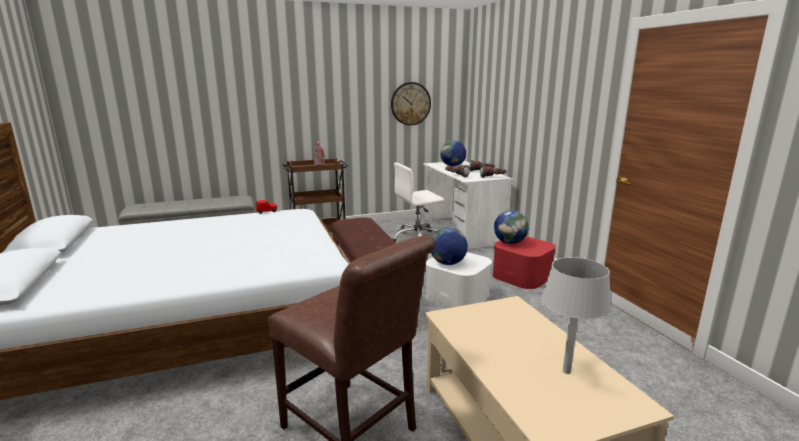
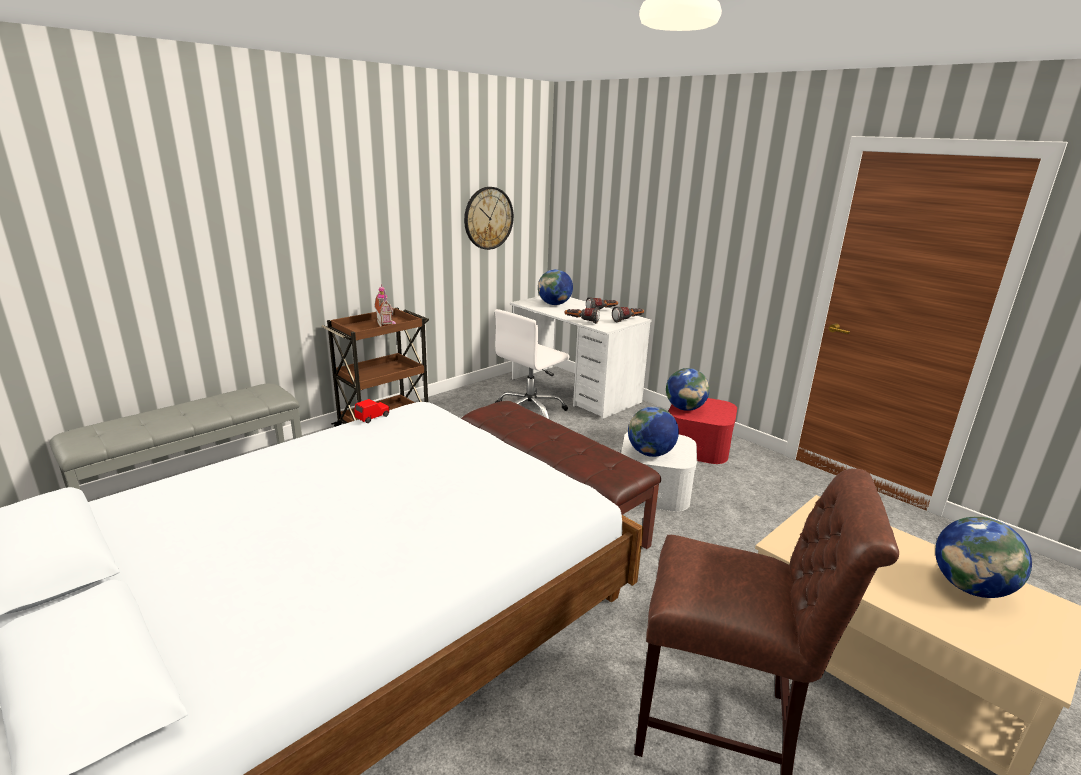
camera: 25 degrees left, 5 degrees up
grey table lamp [541,257,612,374] -> globe [935,517,1032,598]

